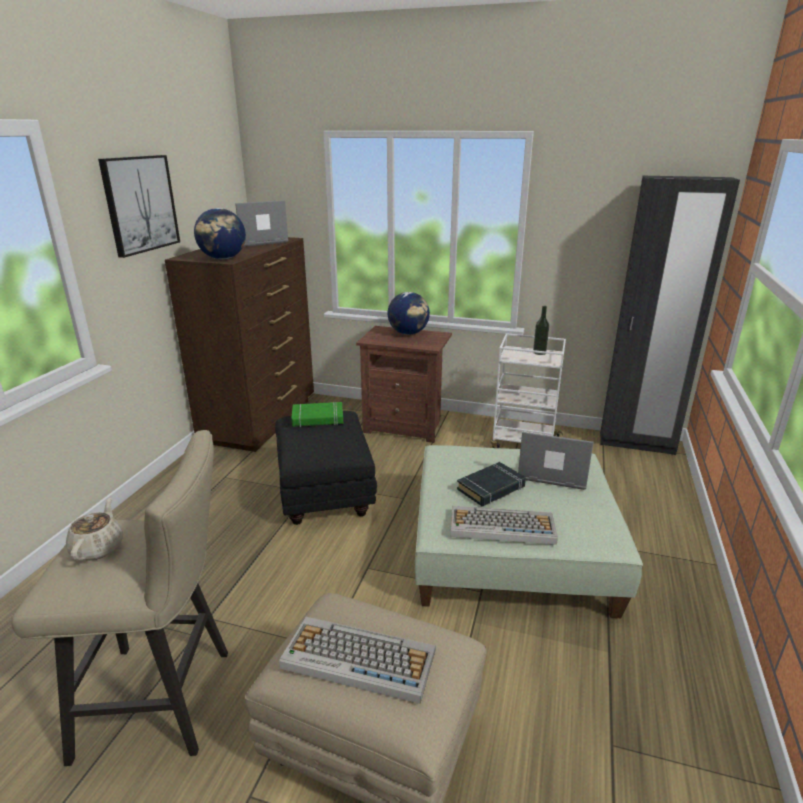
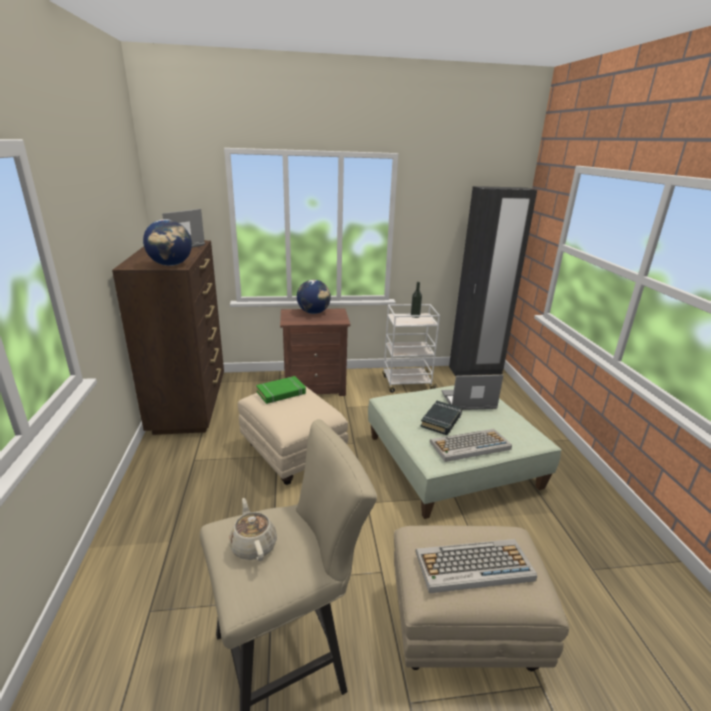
camera: 25 degrees left, 0 degrees up
picture [98,155,180,258] -> none
black ottoman [275,411,377,525] -> beige ottoman [238,384,348,485]

